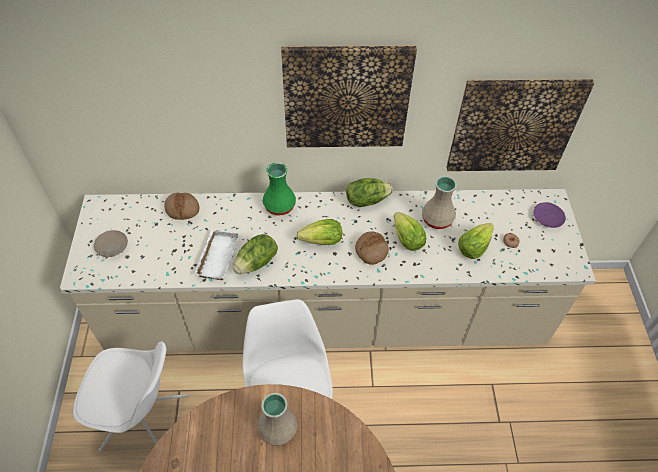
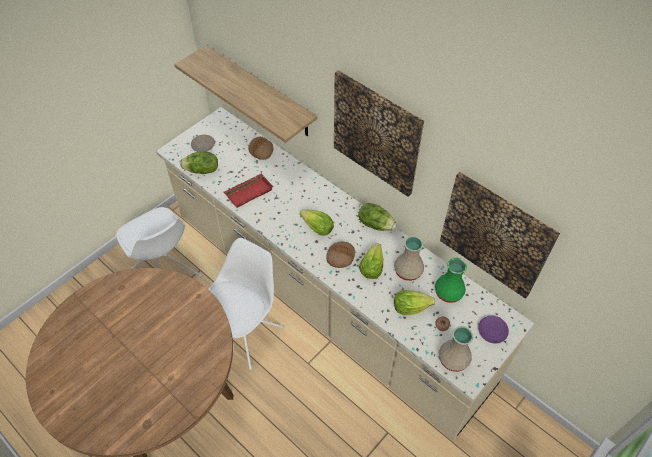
camera: 45 degrees right, 0 degrees up
white tray [194,229,240,280] -> red tray [224,173,273,208]
lettuce [233,234,278,274] -> lettuce moved to [180,151,218,174]
beige vase [257,393,298,446] -> beige vase moved to [439,326,473,372]
green vase [263,162,296,215] -> green vase moved to [435,258,467,303]
none -> shelf [174,45,317,143]

